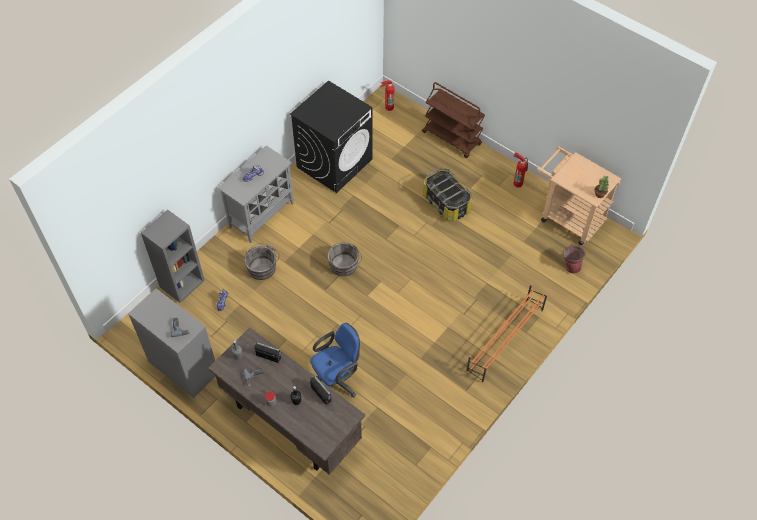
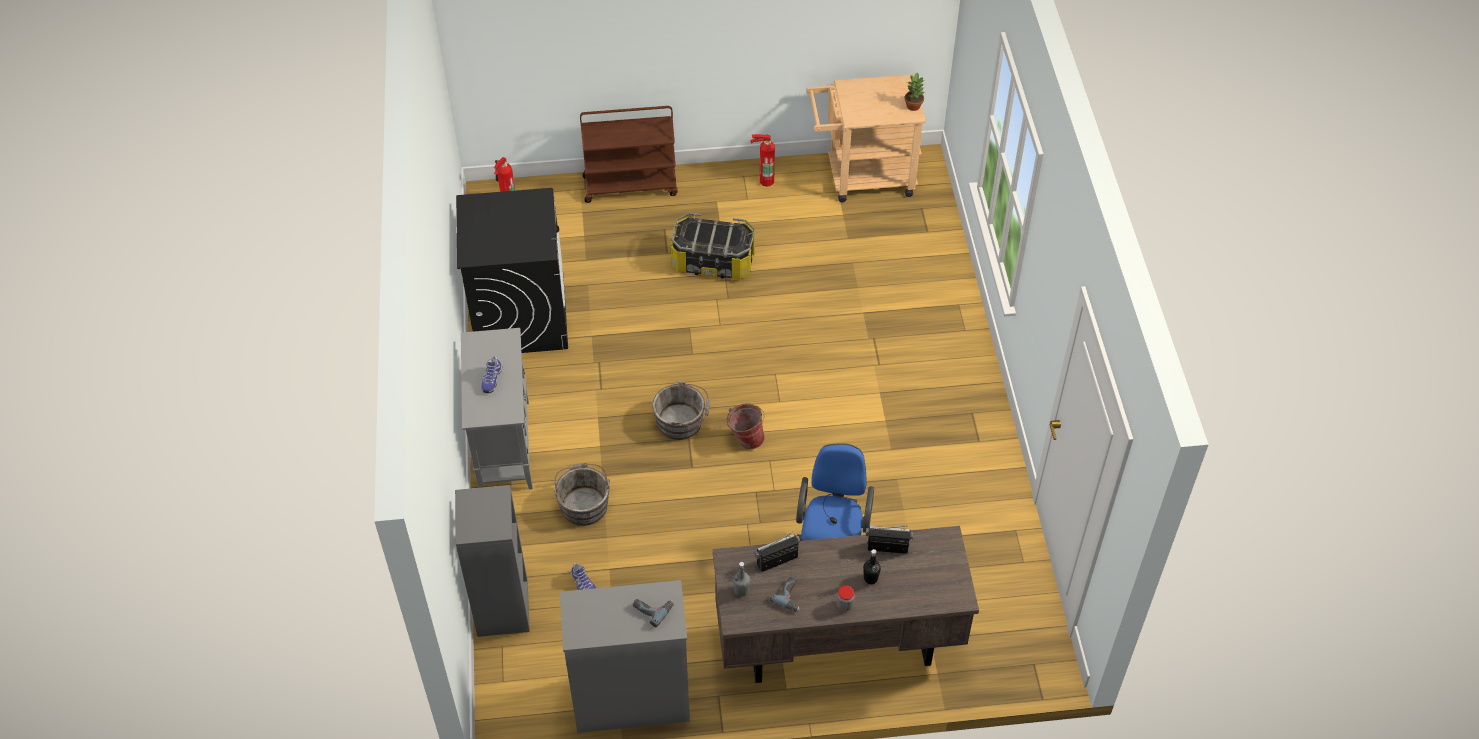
camera: 45 degrees left, 5 degrees down
orange shoe rack [466,284,548,383] -> none
bucket [563,244,586,274] -> bucket moved to [727,403,765,449]

